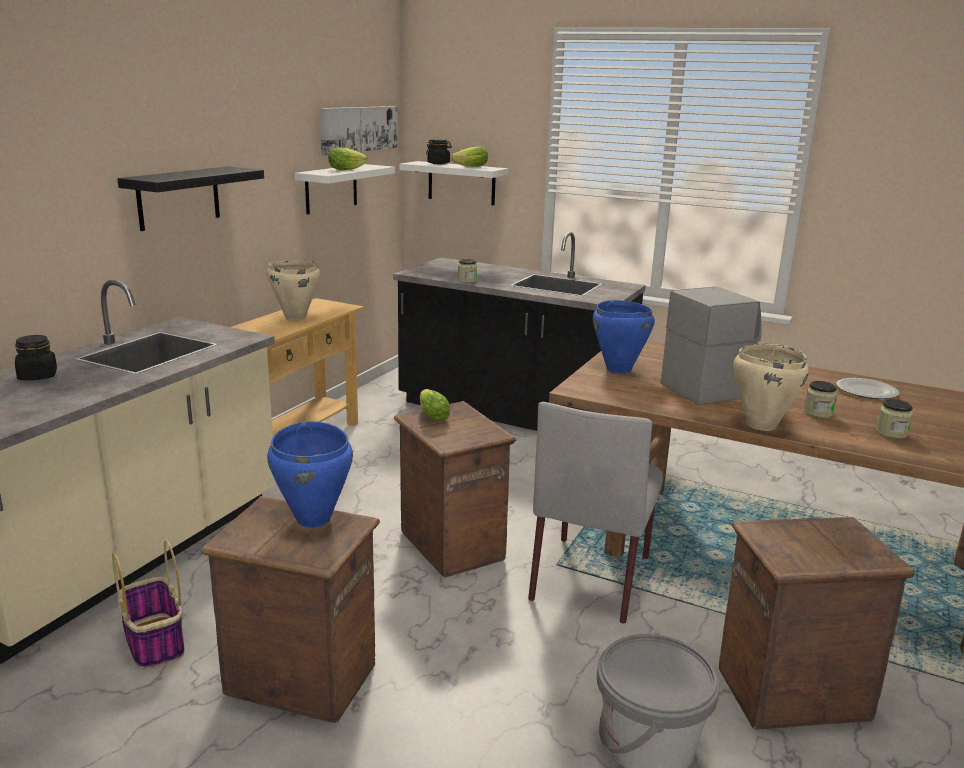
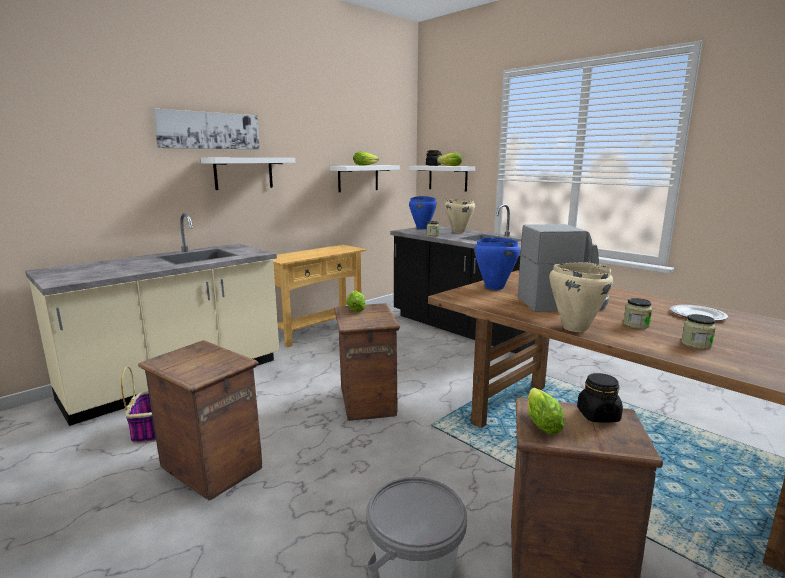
camera: 20 degrees right, 5 degrees down
black jar [15,335,57,380] -> black jar moved to [577,373,623,423]
black shelf [117,166,264,231] -> white shelf [201,158,295,190]
beige cooking pot [267,261,320,320] -> beige cooking pot moved to [444,199,475,233]
blue cooking pot [267,421,353,528] -> blue cooking pot moved to [409,196,437,229]
picture [319,106,398,155] -> picture moved to [152,109,260,149]
grey chair [528,402,663,624] -> none
none -> lettuce [528,388,565,435]

